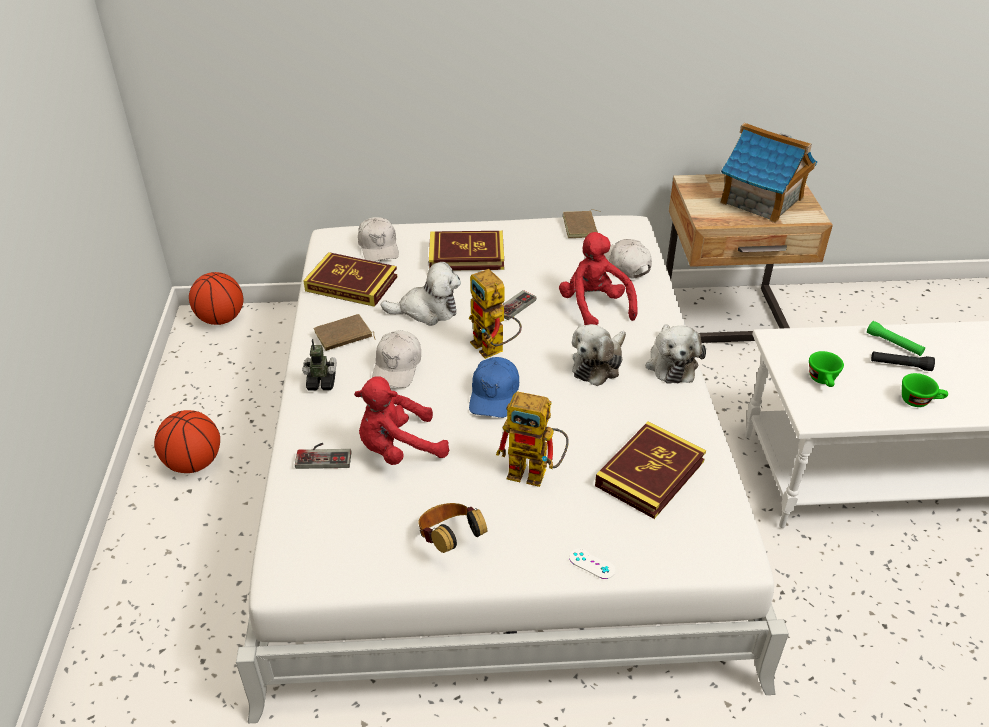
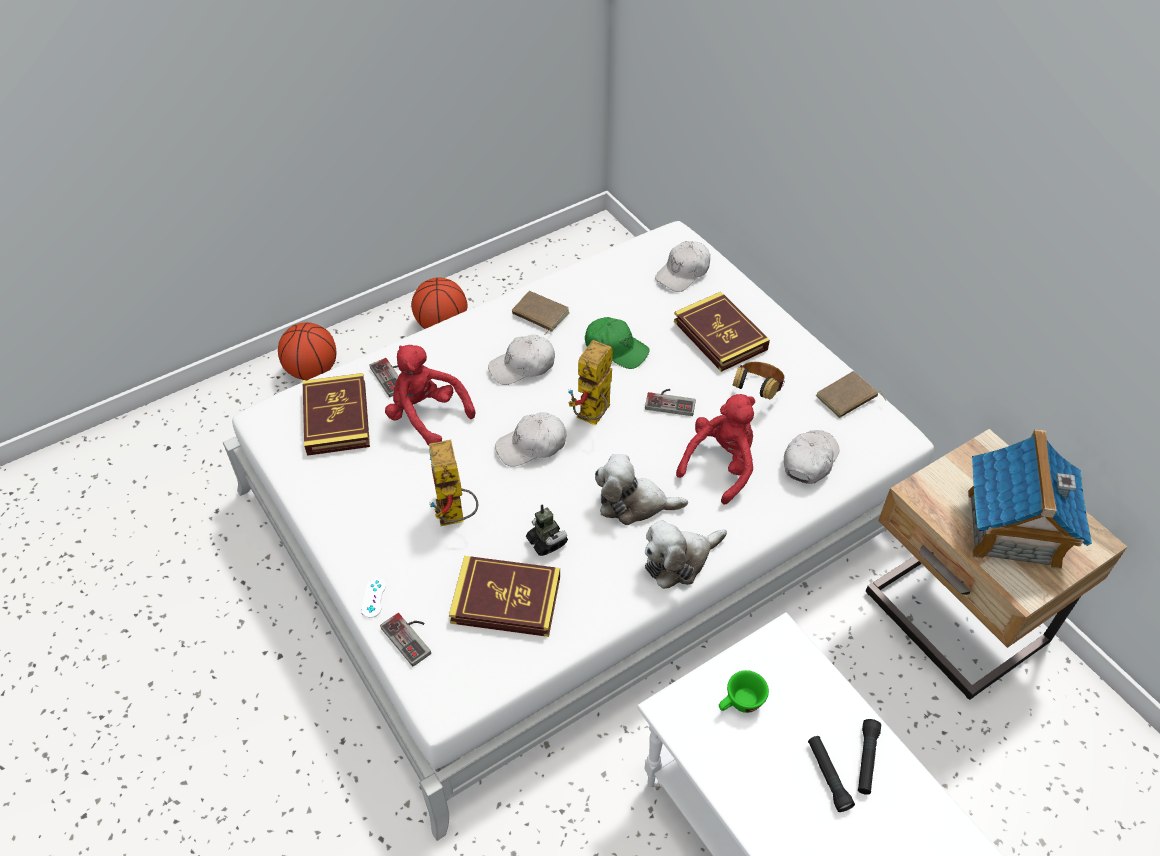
camera: 60 degrees right, 10 degrees up
basketball [189,272,243,325] -> basketball moved to [278,322,336,380]
toy robot [302,339,337,391] -> toy robot moved to [526,504,568,556]
book [303,252,397,307] -> book moved to [302,373,370,456]
plush toy [381,262,461,326] -> green cap [585,317,650,369]
headphones [418,503,487,553] -> headphones moved to [732,362,785,399]
blue cap [469,357,519,418] -> white cap [495,412,566,466]
green flashlight [867,321,925,356] -> black flashlight [858,719,881,795]
green cup [902,373,948,407] -> none
none -> game controller [380,613,431,666]

